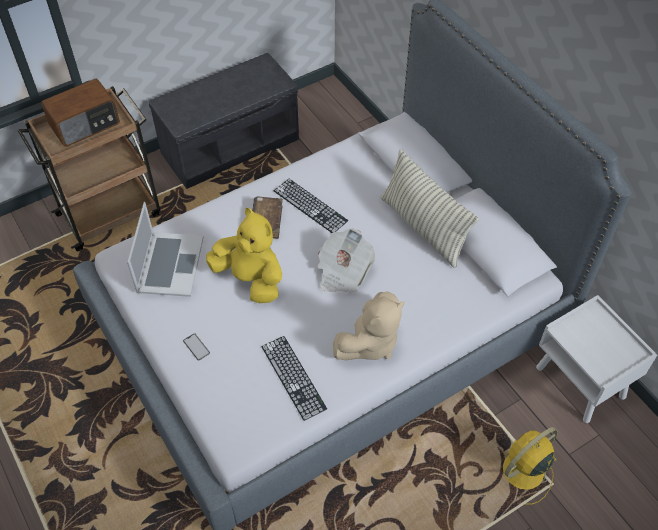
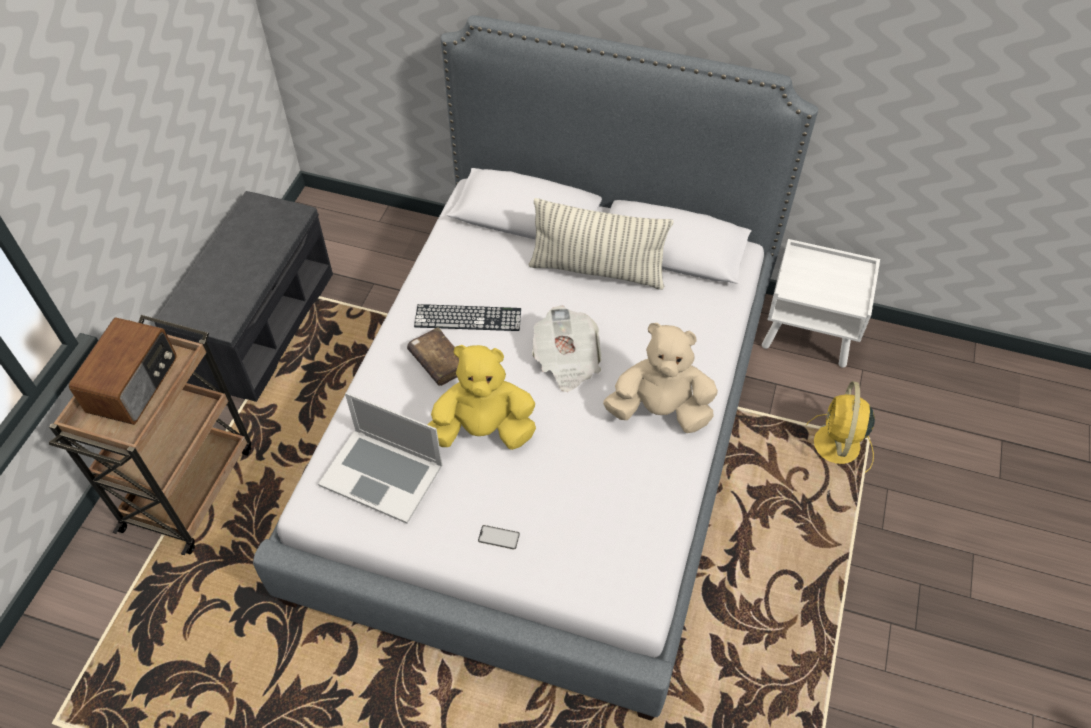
camera: 40 degrees left, 0 degrees up
laptop [127,202,204,297] -> laptop turned 150 degrees clockwise [318,393,442,524]
keyboard [261,336,327,421] -> none
beige plush toy [333,291,404,360] -> beige plush toy turned 90 degrees counterclockwise [603,323,718,433]

